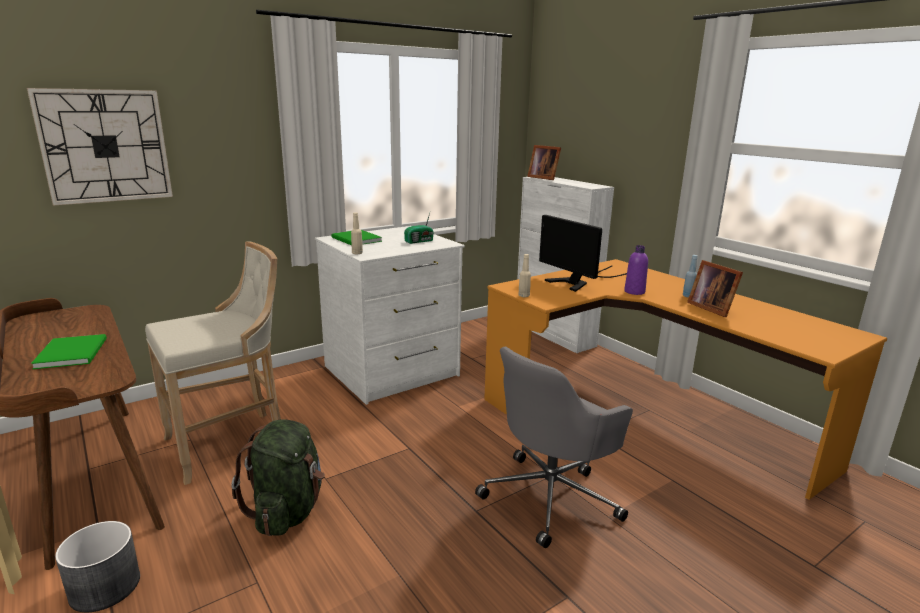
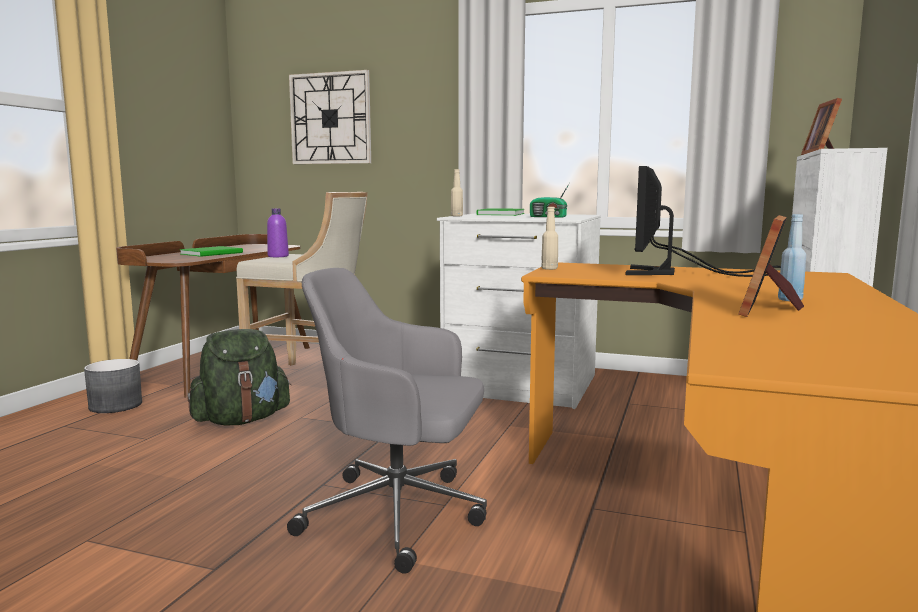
camera: 55 degrees right, 10 degrees down
purple bottle [624,245,648,295] -> purple bottle moved to [267,208,289,257]

